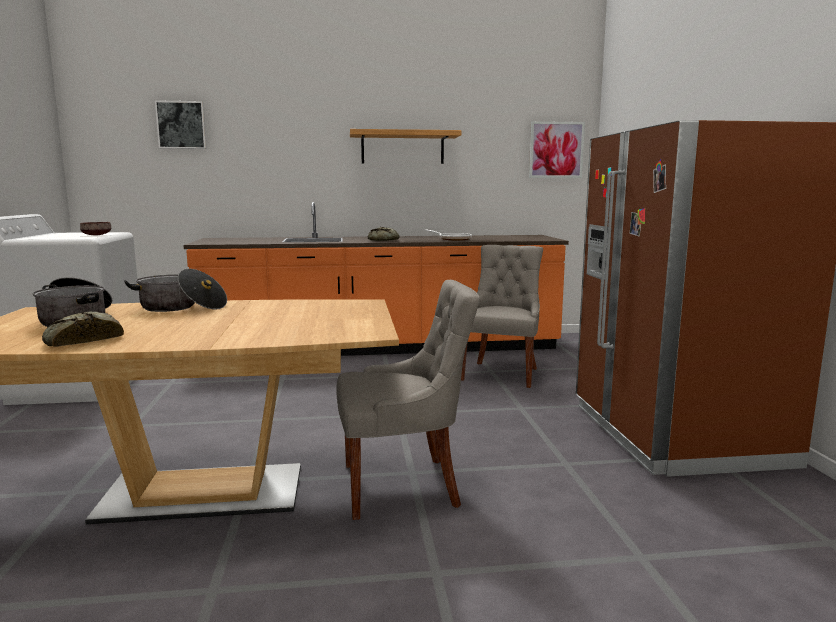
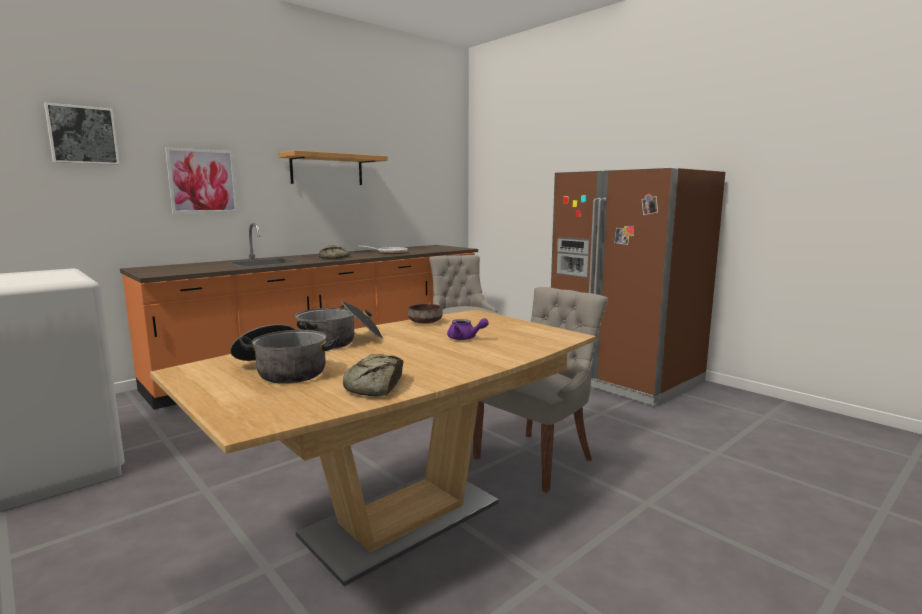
camera: 35 degrees left, 0 degrees up
brown bowl [80,222,111,235] -> brown bowl moved to [408,304,443,324]
picture [529,121,585,178] -> picture moved to [165,147,238,214]
none -> purple teapot [447,318,489,340]

